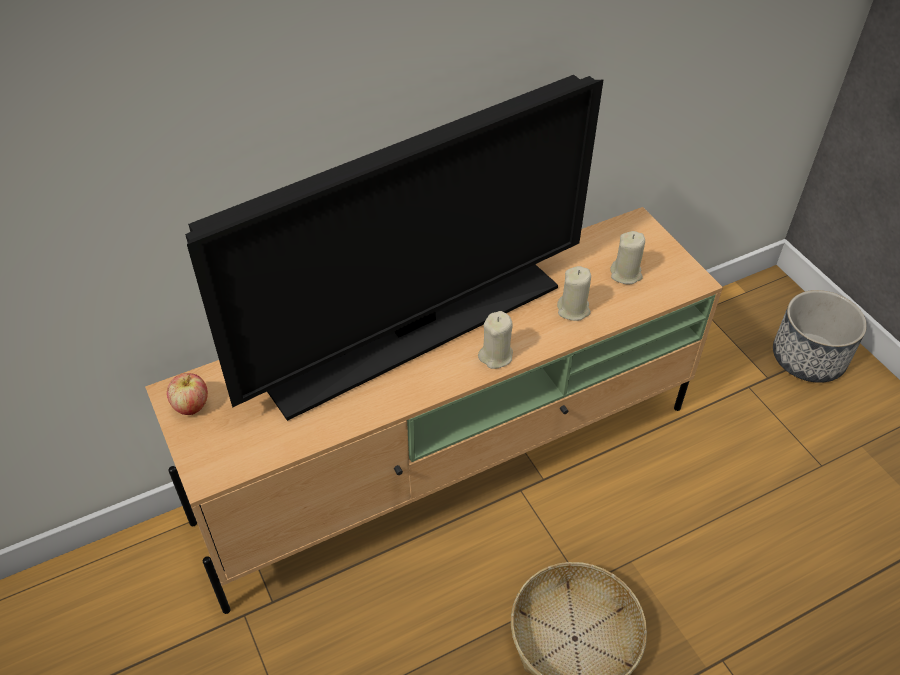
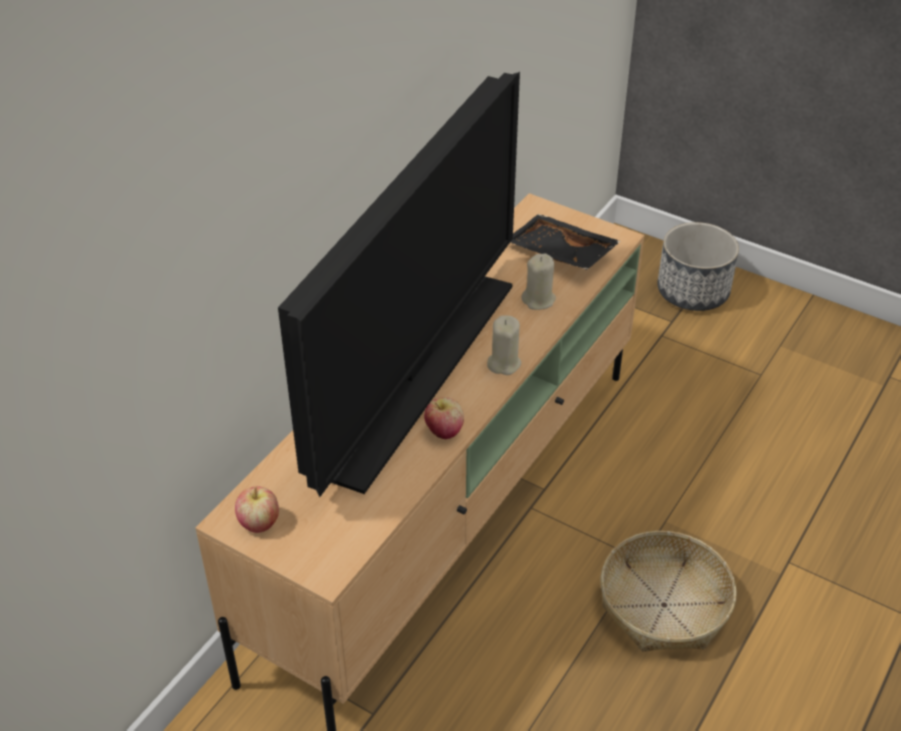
camera: 30 degrees left, 5 degrees down
beige candle [610,231,645,284] -> black tray [511,214,621,270]
none -> apple [424,397,464,439]

